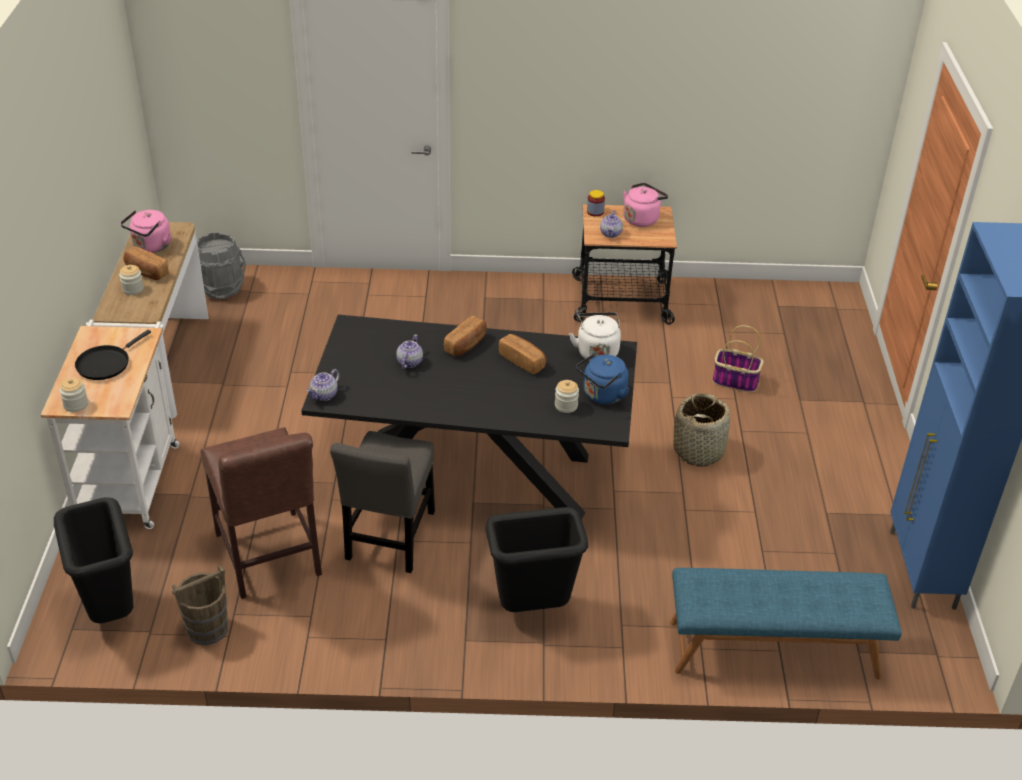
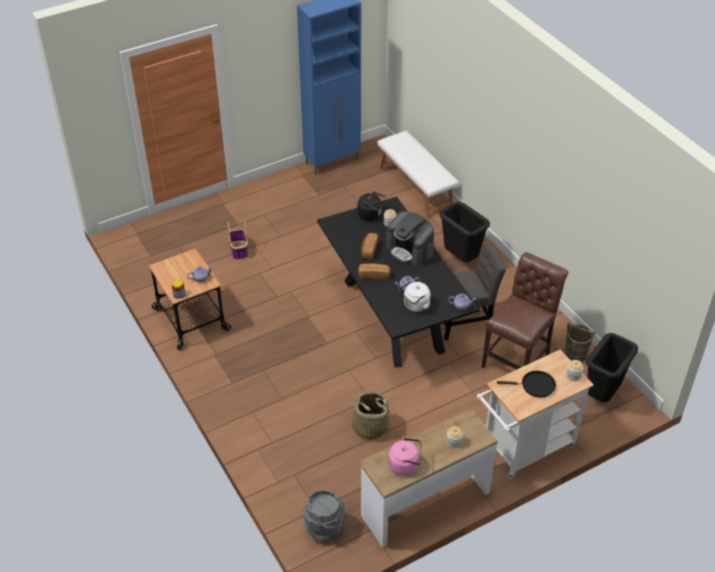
camera: 120 degrees left, 5 degrees up
bread [124,246,169,280] -> none
white kettle [569,312,621,361] -> white kettle moved to [399,281,430,312]
blue kettle [576,353,629,404] -> black kettle [358,192,386,221]
pink kettle [623,183,668,227] -> none
blue bench [670,568,902,680] -> white bench [377,131,459,218]
basket [673,393,730,467] -> basket moved to [345,392,392,439]
none -> coffee machine [386,211,434,266]

